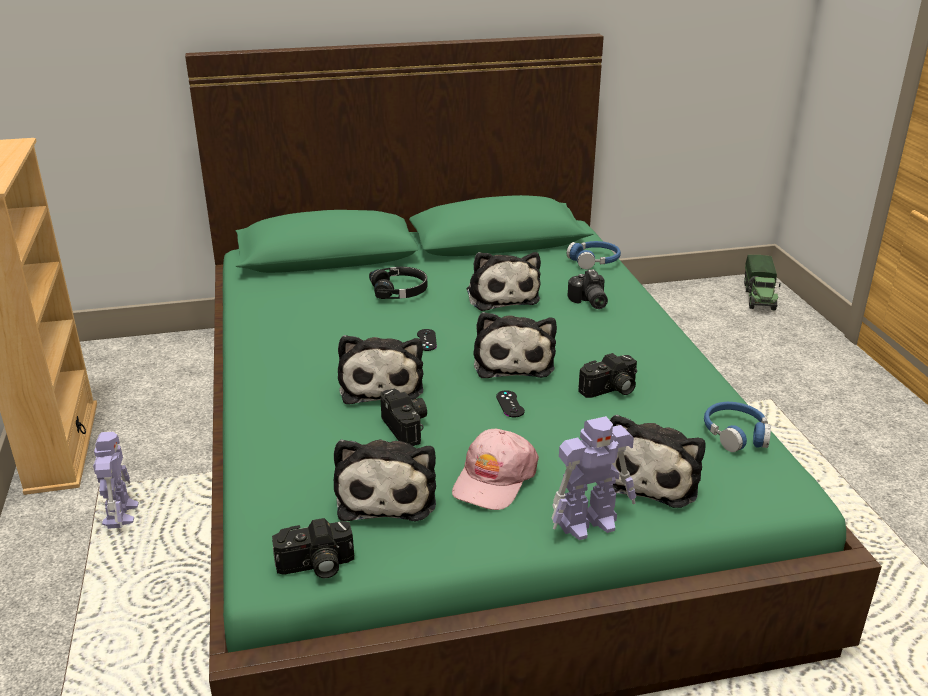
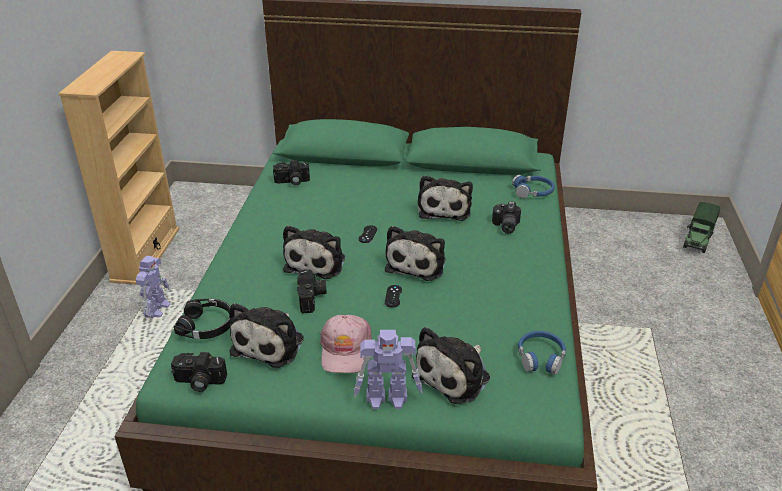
camera: 20 degrees right, 5 degrees up
black headphones [369,267,427,299] -> black headphones moved to [174,299,231,339]
pink cap [452,429,539,510] -> pink cap turned 45 degrees counterclockwise [320,315,372,373]
camera [578,353,637,398] -> camera moved to [273,160,310,185]

